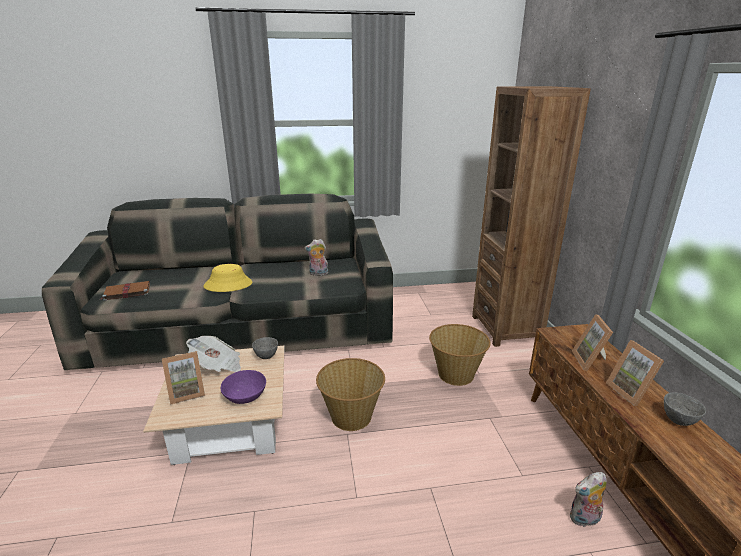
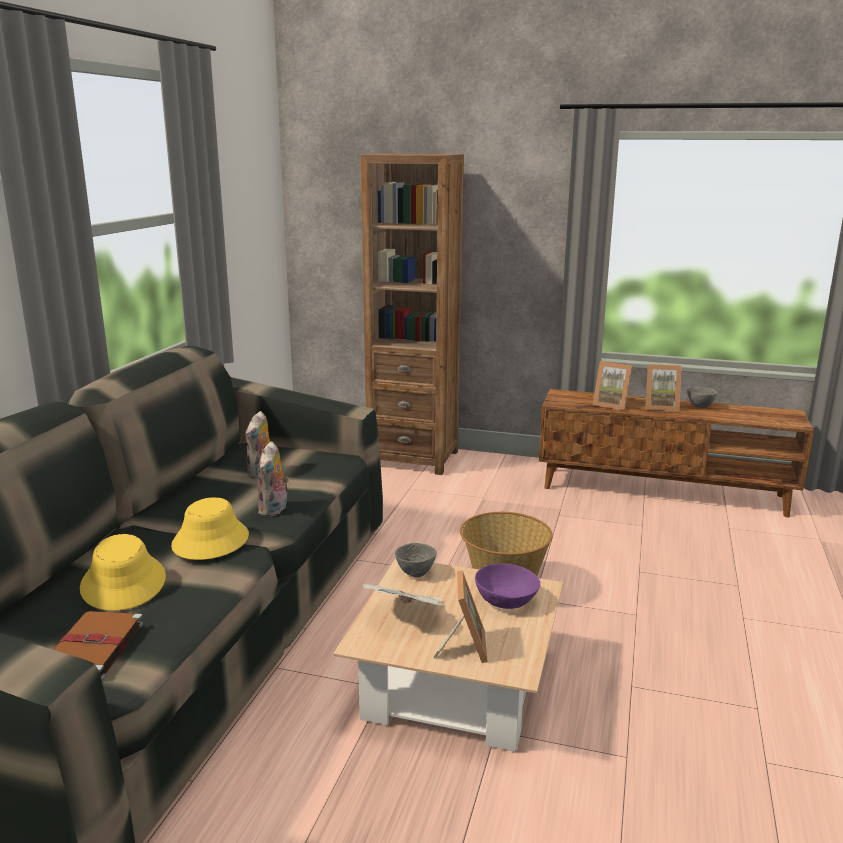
camera: 65 degrees left, 5 degrees down
basket [429,324,491,386] -> none
plush toy [570,472,607,527] -> plush toy moved to [258,441,289,517]
none -> yellow hat [80,534,166,611]

